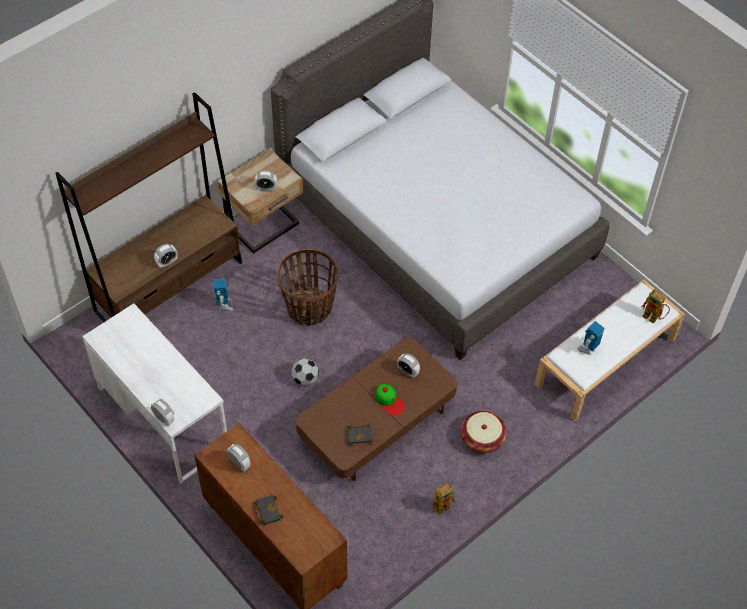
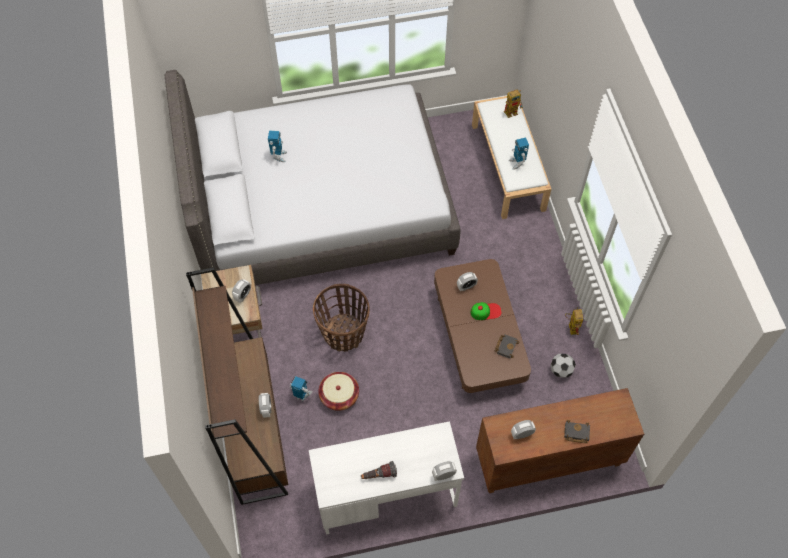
camera: 60 degrees left, 5 degrees up
football [292,358,319,386] -> football moved to [550,354,576,378]
basket [461,411,507,453] -> basket moved to [318,372,359,411]
none -> toy robot [268,131,287,162]
none -> flashlight [361,461,397,479]

